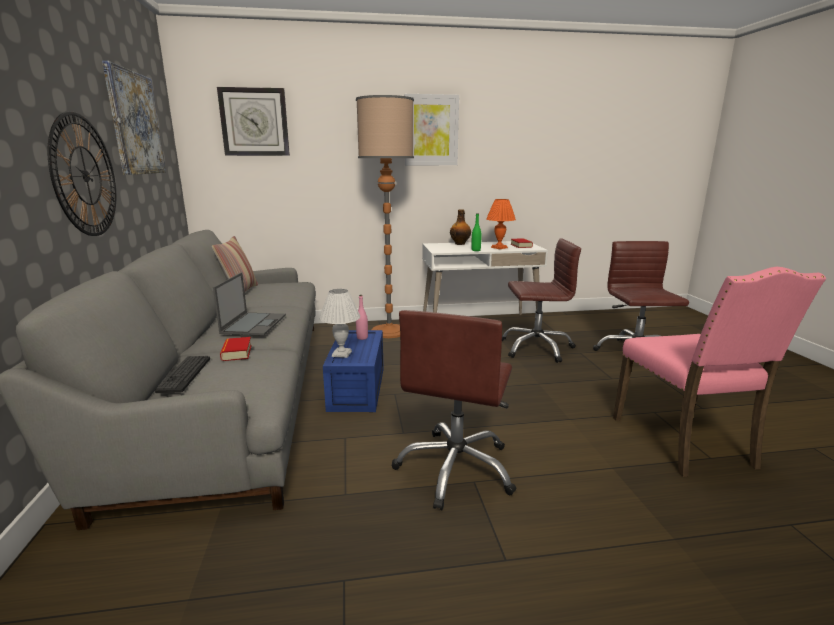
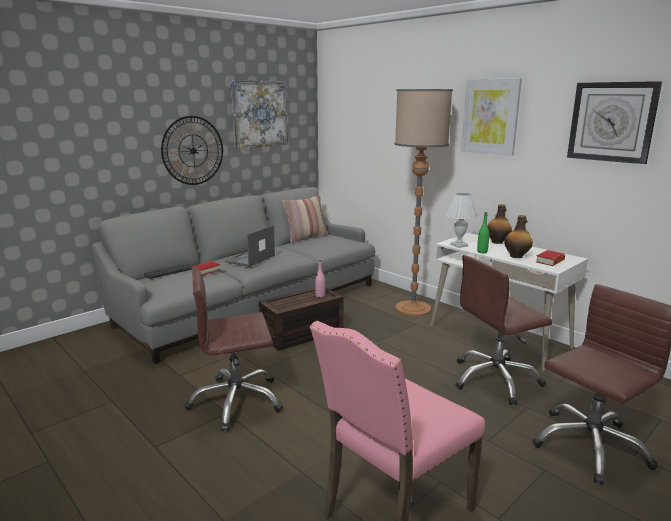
camera: 55 degrees right, 0 degrees up
laptop [213,273,286,335] -> laptop turned 150 degrees clockwise [225,225,275,267]
wall clock [217,87,290,156] -> wall clock moved to [567,81,662,164]
white table lamp [319,289,360,358] -> white table lamp moved to [445,193,478,248]
blue storage box [323,330,384,412] -> brown storage box [259,287,344,351]
orange table lamp [486,199,516,249] -> bottle [504,215,533,258]
brown office chair [502,238,581,363] -> brown office chair turned 105 degrees clockwise [455,255,552,405]

